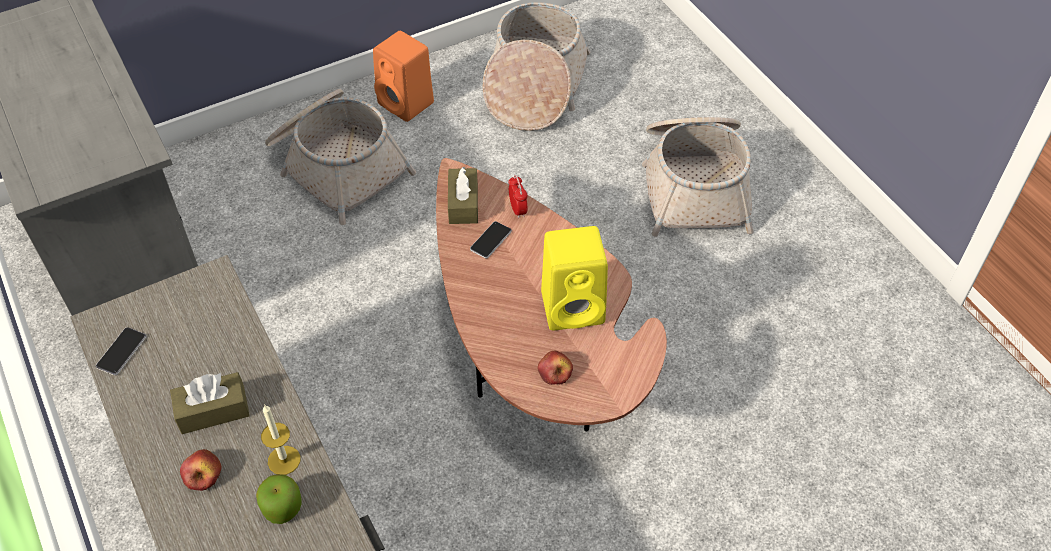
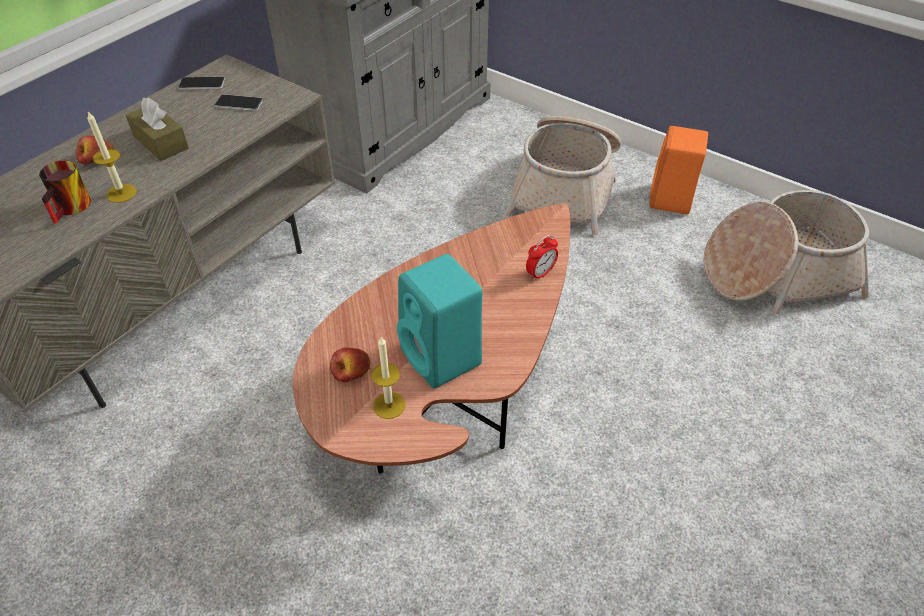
camera: 65 degrees right, 5 degrees down
apple [256,474,302,524] -> mug [39,160,91,223]
brown tissue box [448,167,478,224] -> none
phone [470,221,512,259] -> phone moved to [214,94,263,111]
yellow speaker [541,226,608,330] -> turquoise speaker [397,254,482,389]
basket [642,117,754,237] -> none
none -> candle [371,337,405,419]

